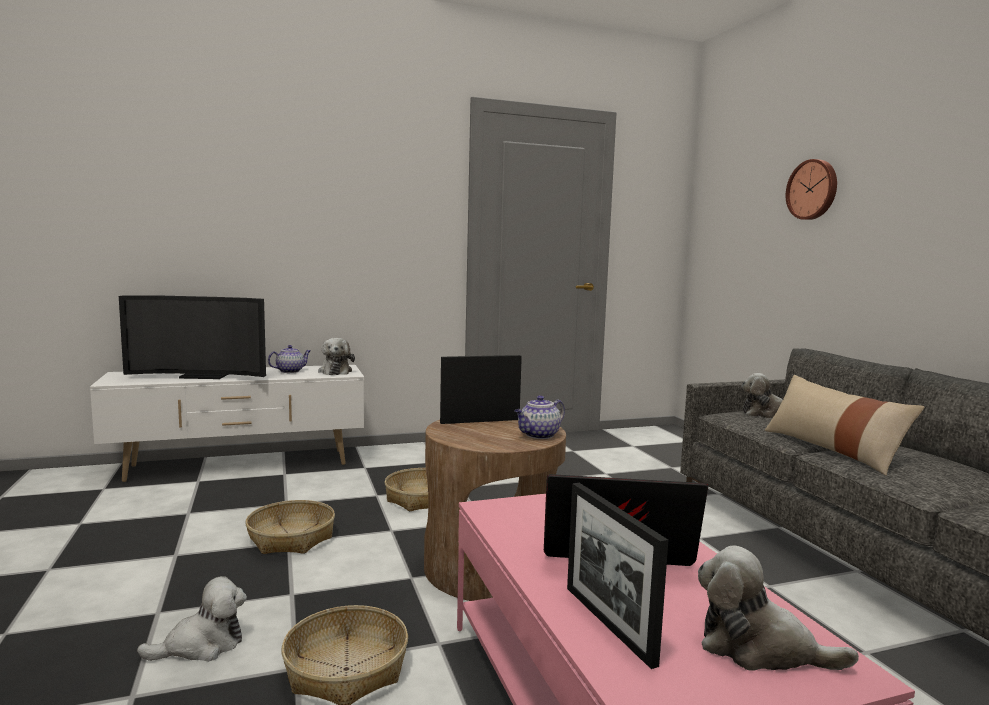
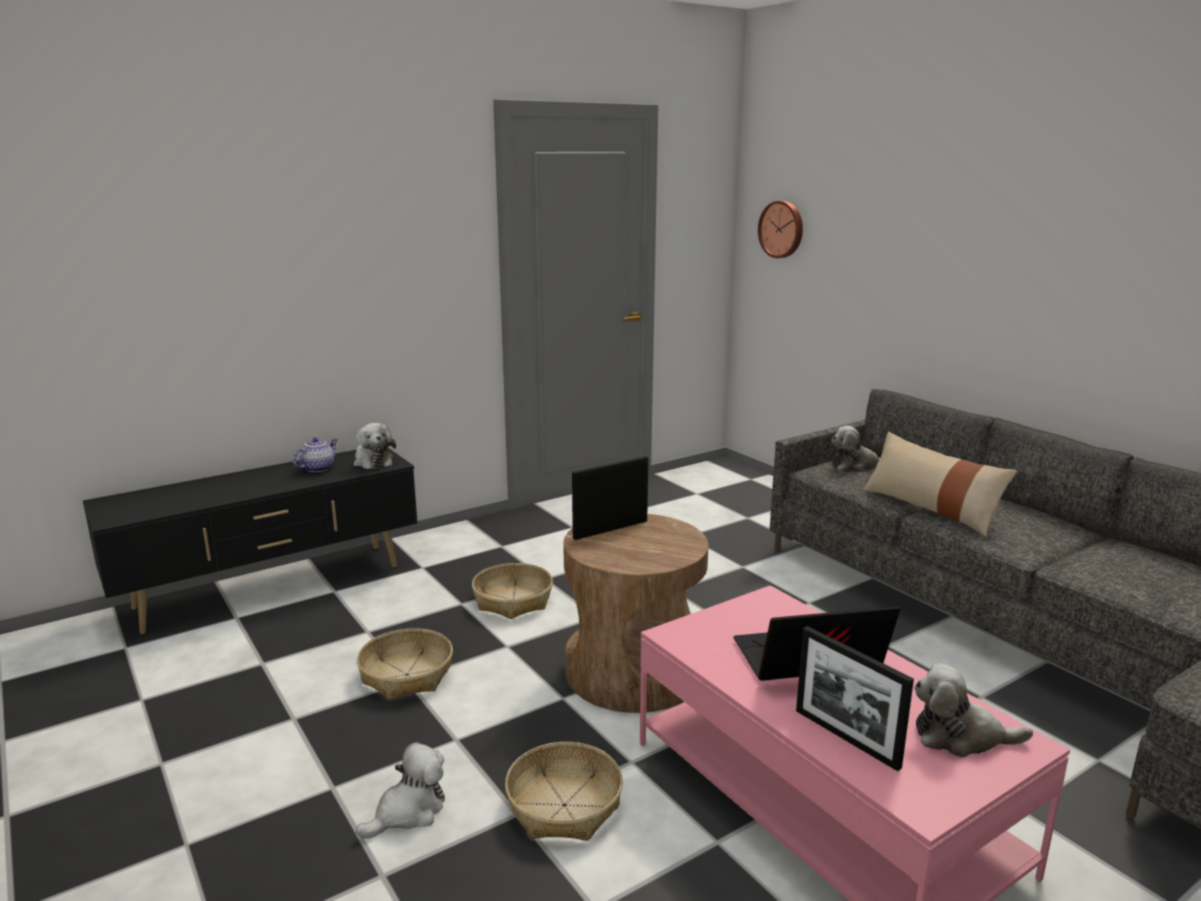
camera: 15 degrees left, 10 degrees up
white tv stand [90,365,364,482] -> black tv stand [83,448,417,634]
television [119,295,266,379] -> none
teapot [514,395,565,439] -> none
wall clock [786,159,837,220] -> wall clock moved to [758,201,803,258]

